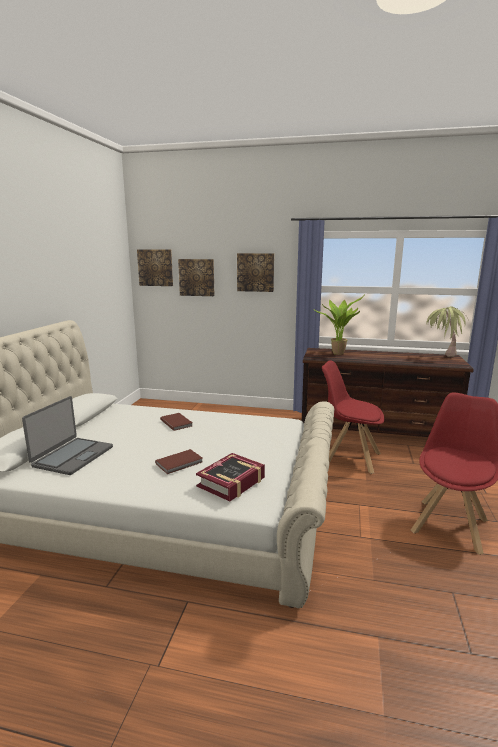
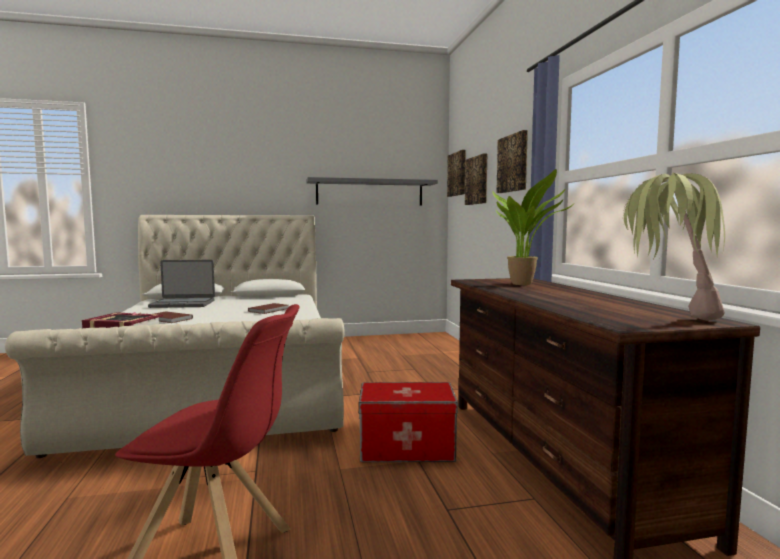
camera: 65 degrees right, 10 degrees down
red chair [322,360,384,474] -> storage box [358,382,458,462]
none -> grey shelf [306,177,438,206]

